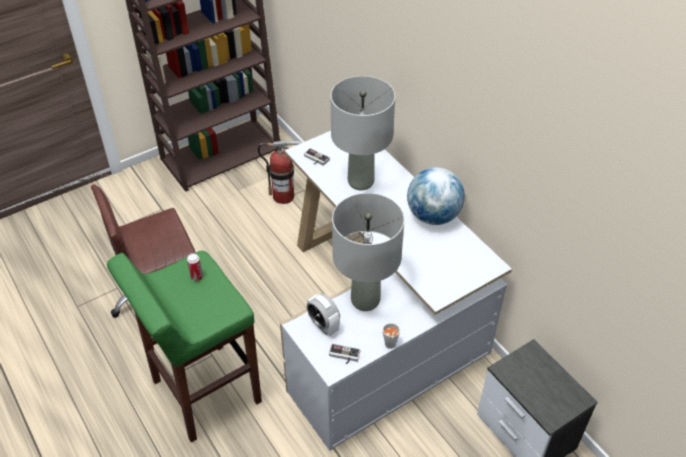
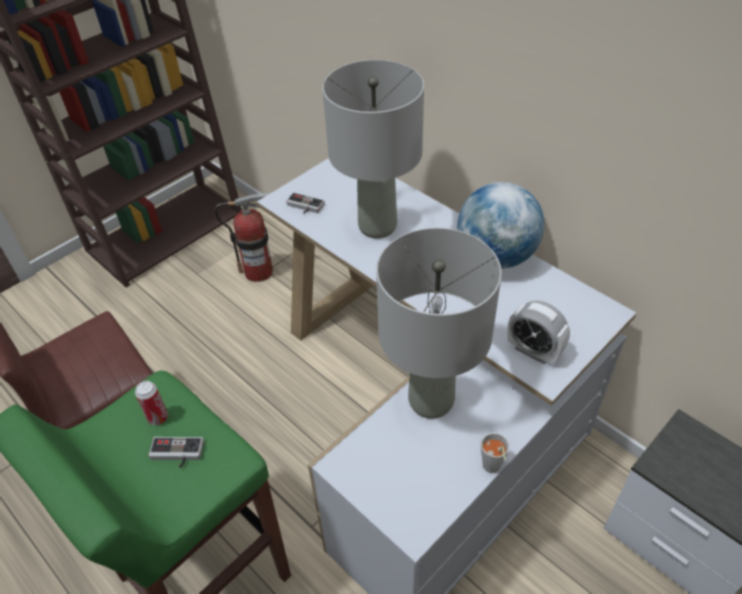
camera: 10 degrees left, 0 degrees up
alarm clock [307,293,340,336] -> alarm clock moved to [507,301,570,365]
game controller [329,343,360,364] -> game controller moved to [148,437,204,468]

